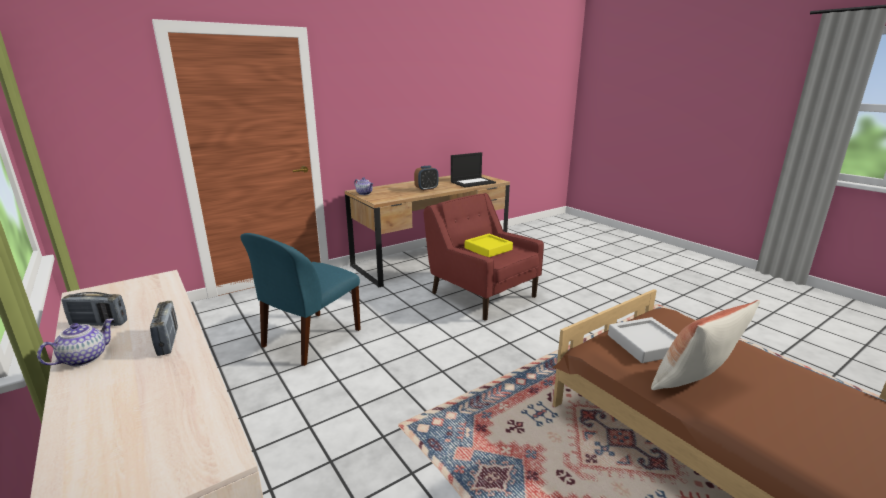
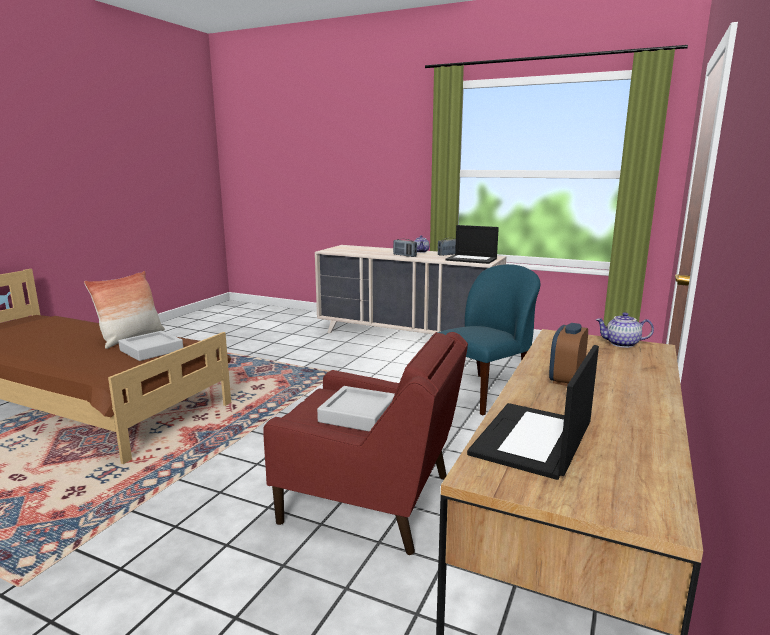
camera: 150 degrees right, 5 degrees down
blue chair [241,233,361,366] -> blue chair turned 45 degrees clockwise [431,264,540,415]
yellow tray [465,234,513,257] -> grey tray [317,386,395,432]
none -> laptop [446,225,499,264]

